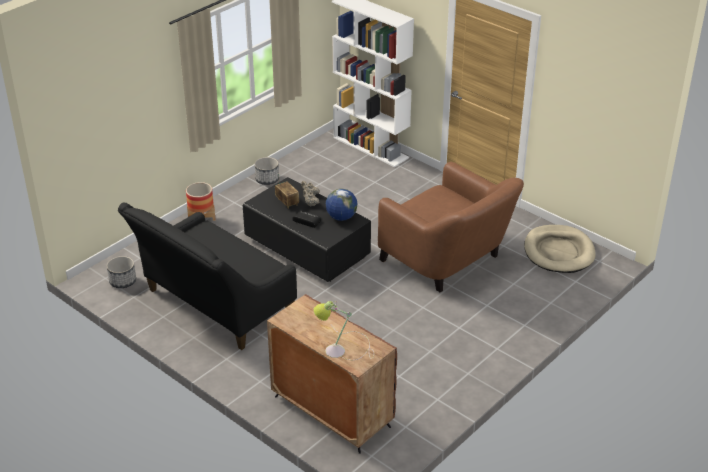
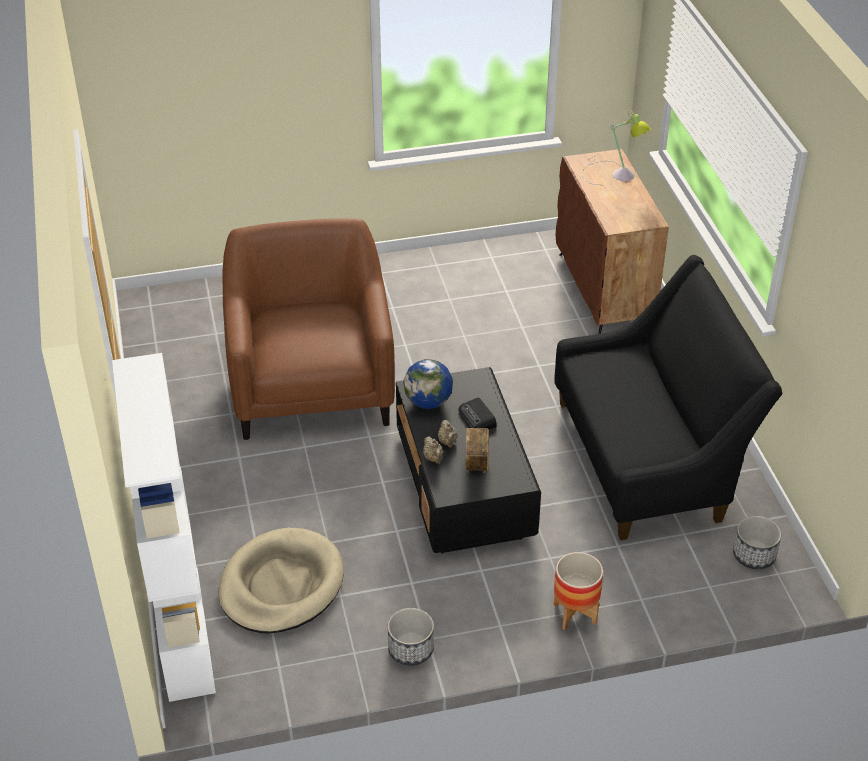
camera: 145 degrees left, 5 degrees up
beige dog bed [524,225,596,273] -> beige dog bed moved to [218,528,344,633]

